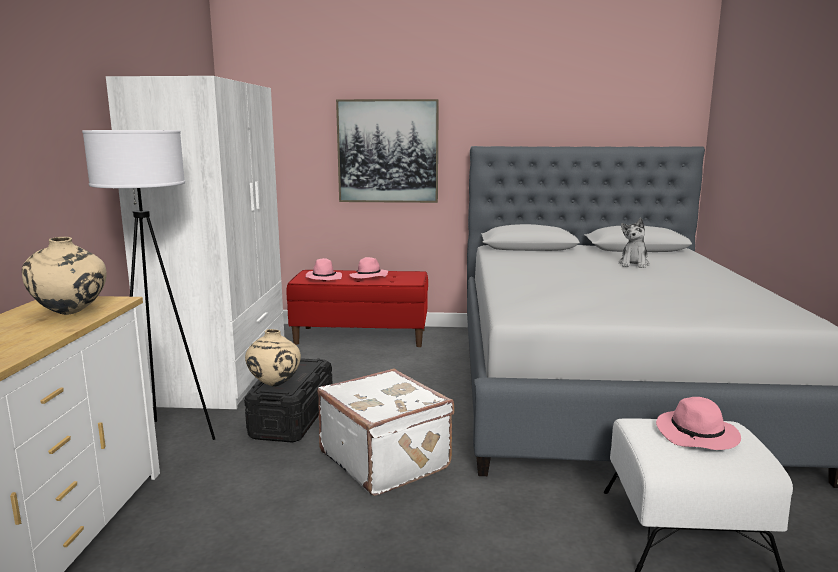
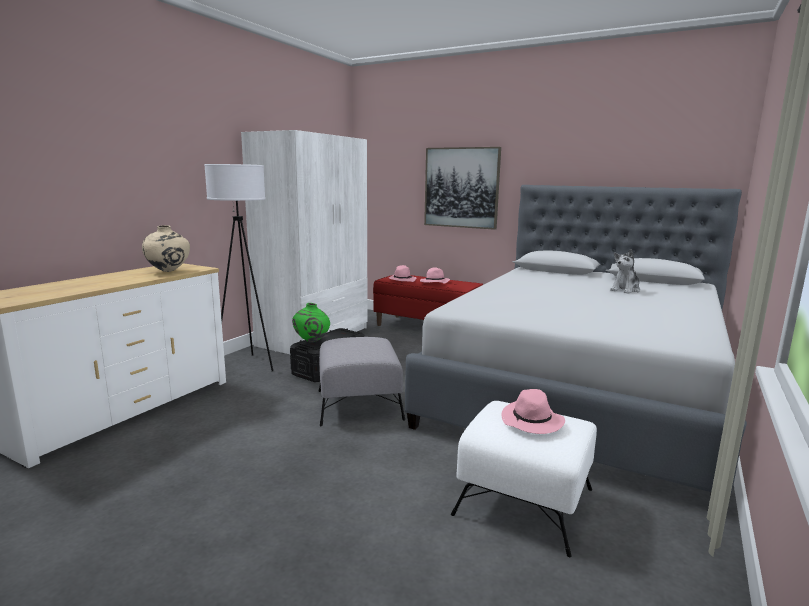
camera: 25 degrees right, 0 degrees up
beige vase [245,329,301,387] -> green vase [292,303,330,343]
white suitcase [318,368,454,496] -> grey ottoman [319,337,405,426]

